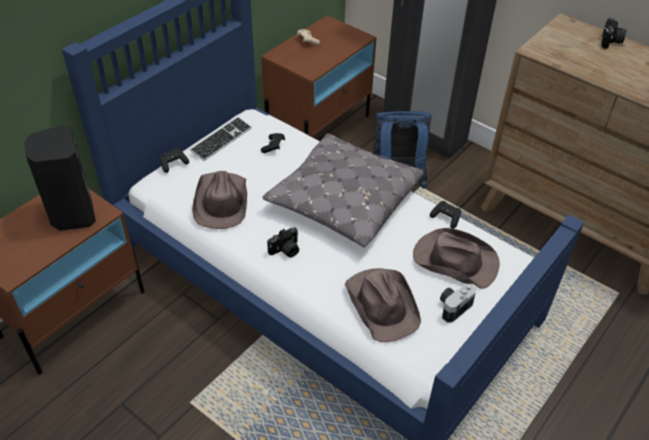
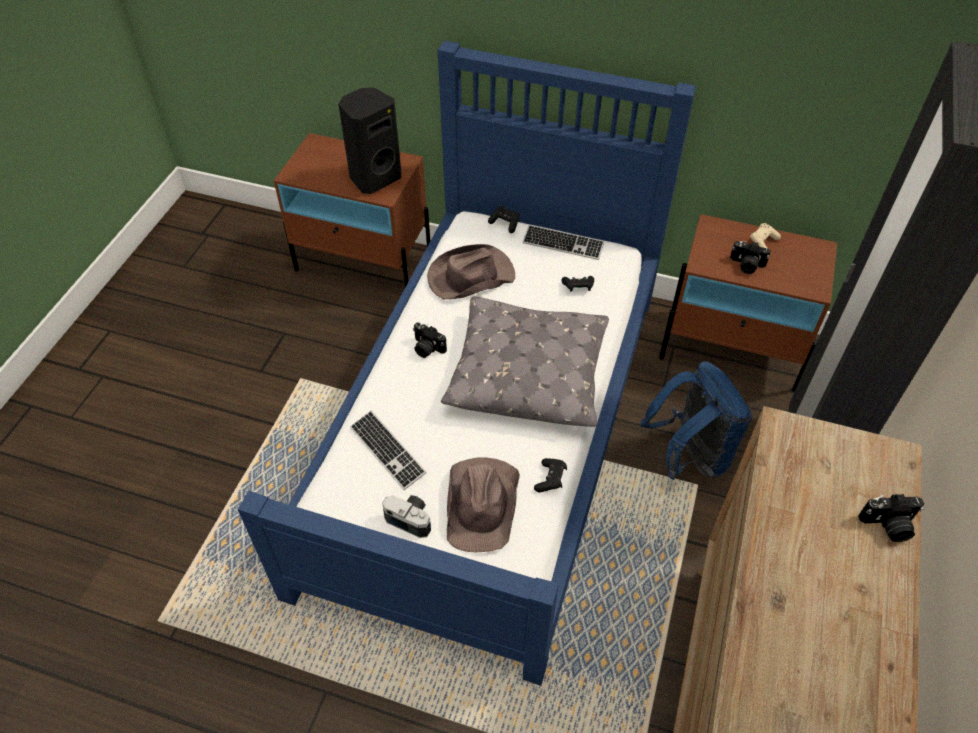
camera: 70 degrees right, 5 degrees up
brown hat [345,268,421,342] -> keyboard [350,410,427,490]
none -> camera [730,241,771,274]

